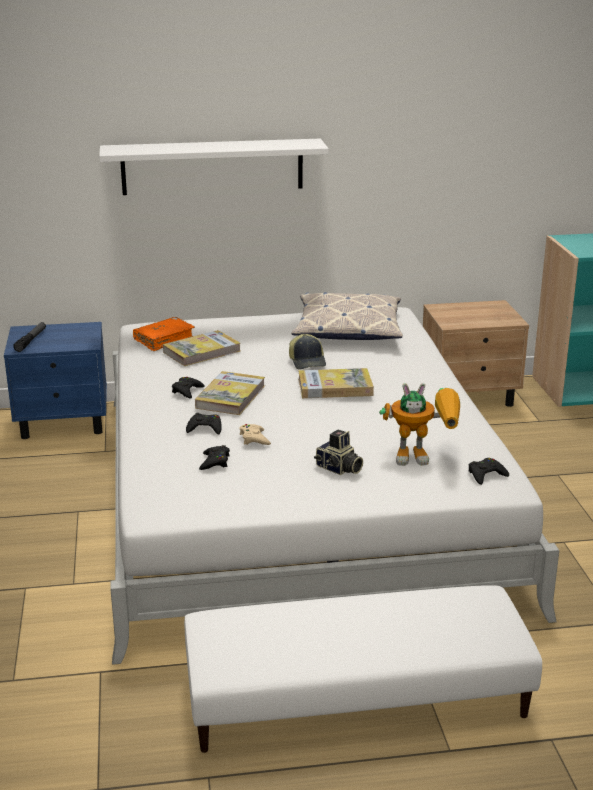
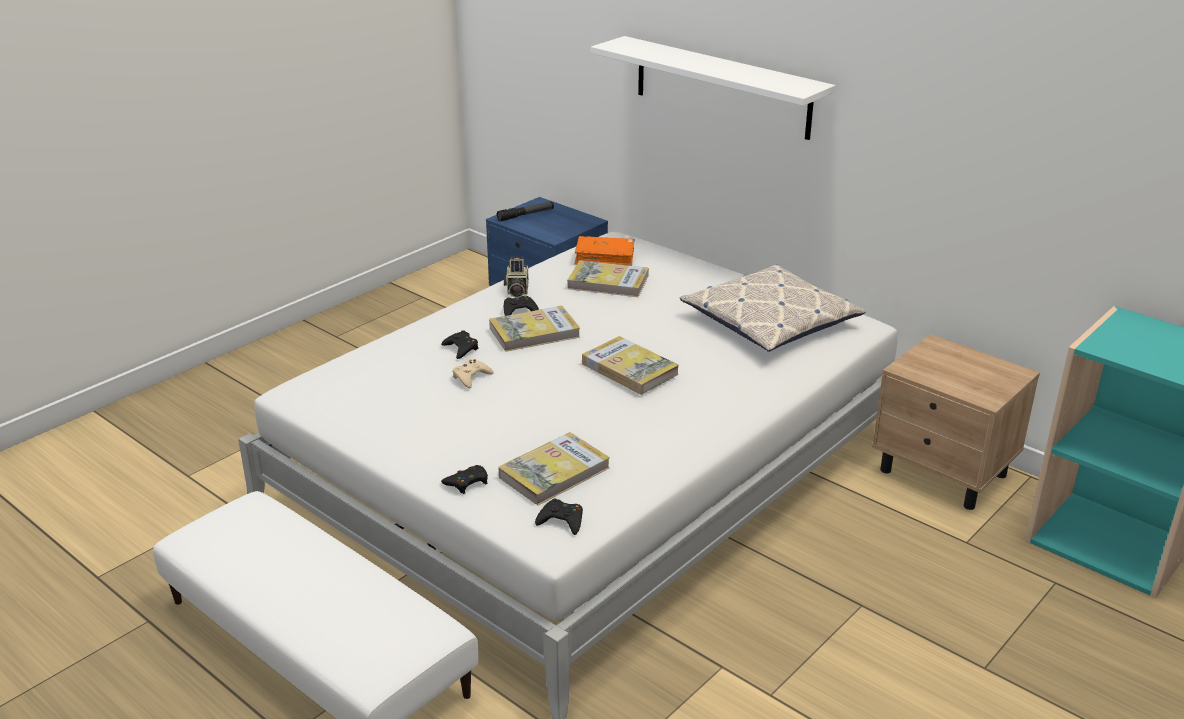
camera: 50 degrees right, 5 degrees up
black game controller [199,445,230,470] -> black game controller moved to [441,465,488,494]
cap [289,334,326,370] -> none
camera [314,430,363,475] -> camera moved to [504,256,529,298]
toy robot [379,383,460,466] -> book [498,432,610,505]

